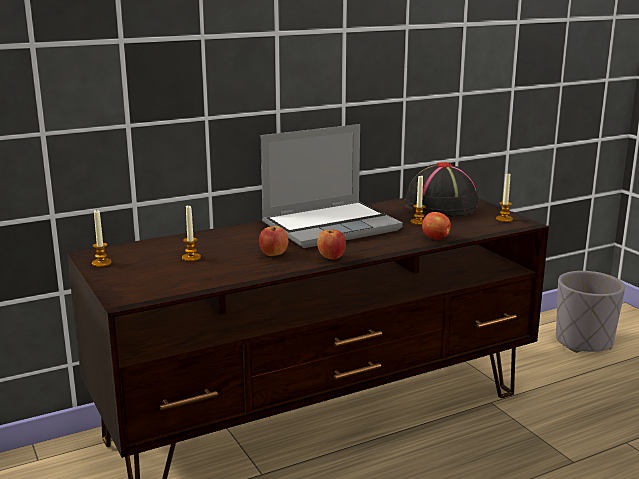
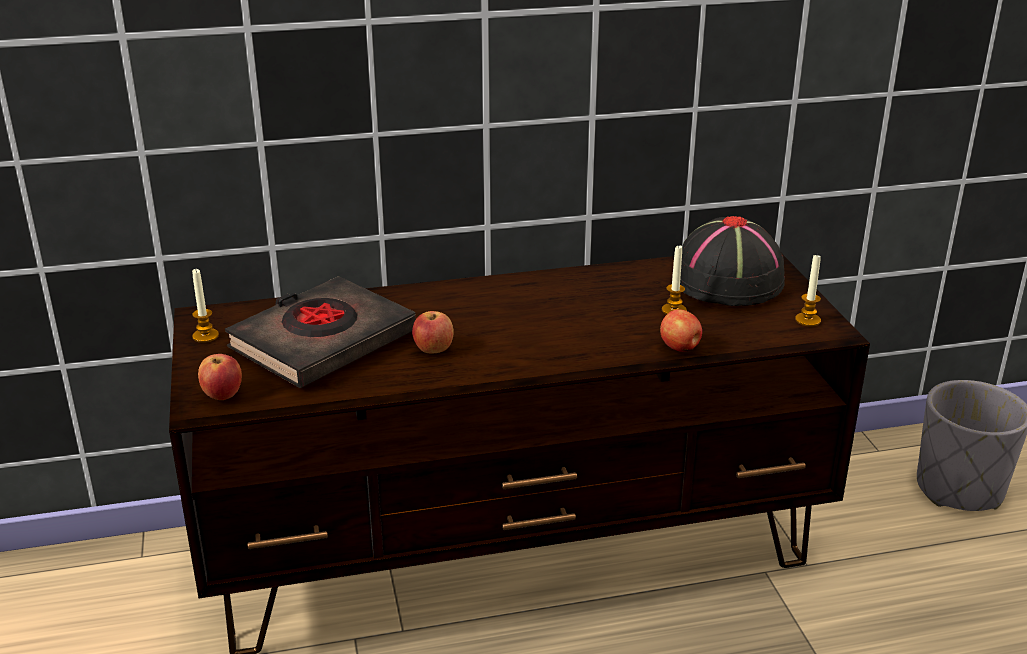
camera: 15 degrees right, 10 degrees up
candle [182,204,201,261] -> black book [225,276,416,388]
laptop [261,124,403,248] -> none
apple [317,229,346,259] -> apple moved to [198,354,242,400]

